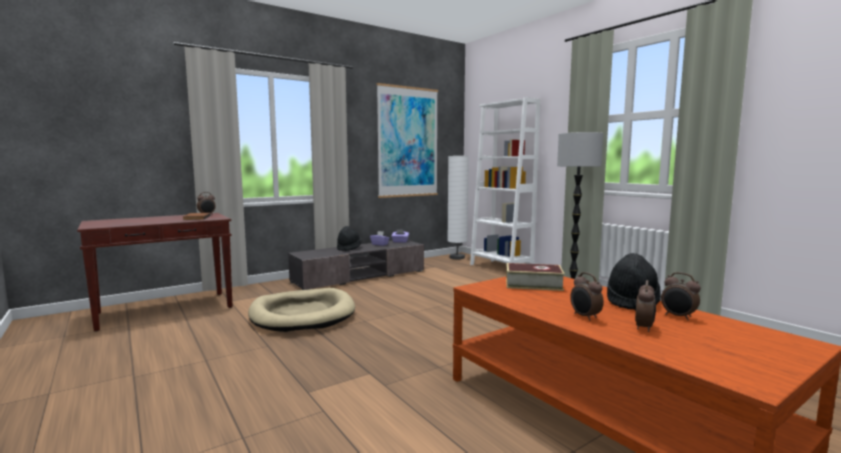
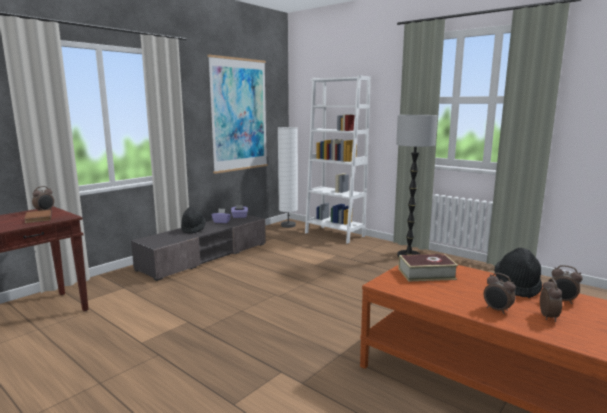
camera: 15 degrees left, 5 degrees up
beige dog bed [248,288,355,332] -> none

